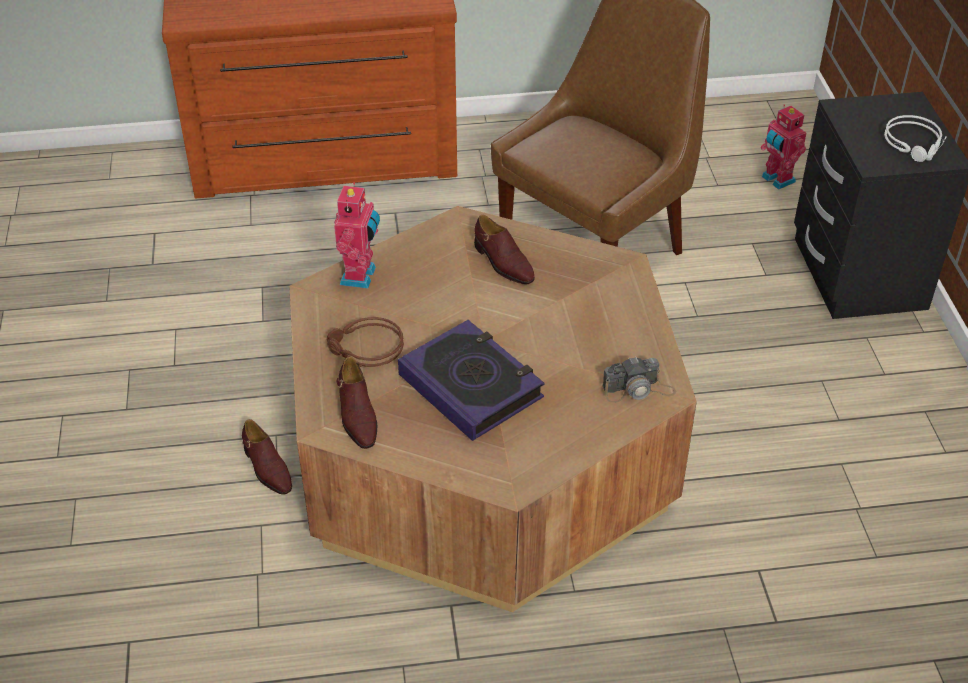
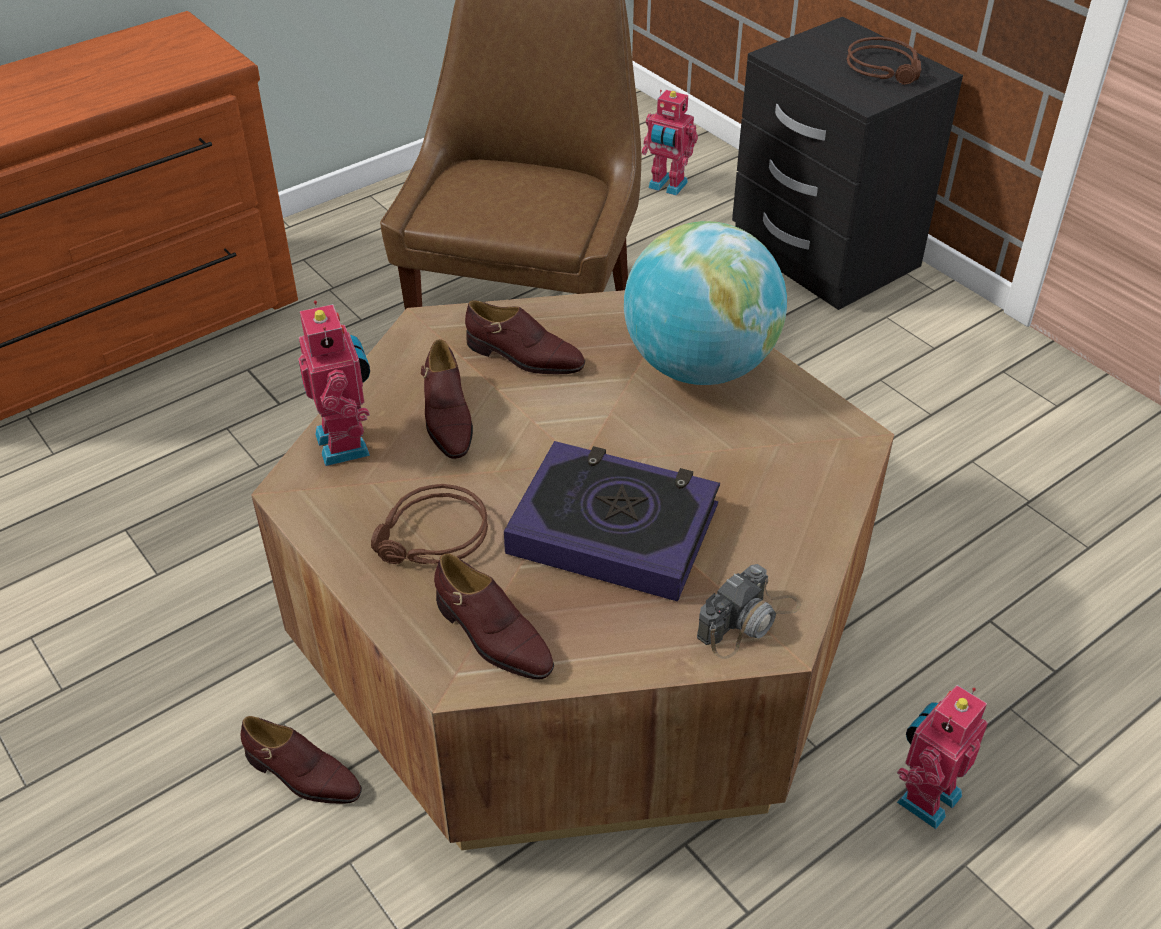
camera: 30 degrees left, 0 degrees up
camera [603,356,676,403] -> camera moved to [697,564,801,659]
white headphones [884,115,947,162] -> brown headphones [847,37,922,85]
none -> brown shoe [421,339,473,459]
none -> globe [624,221,787,385]
none -> toy robot [897,685,988,829]

